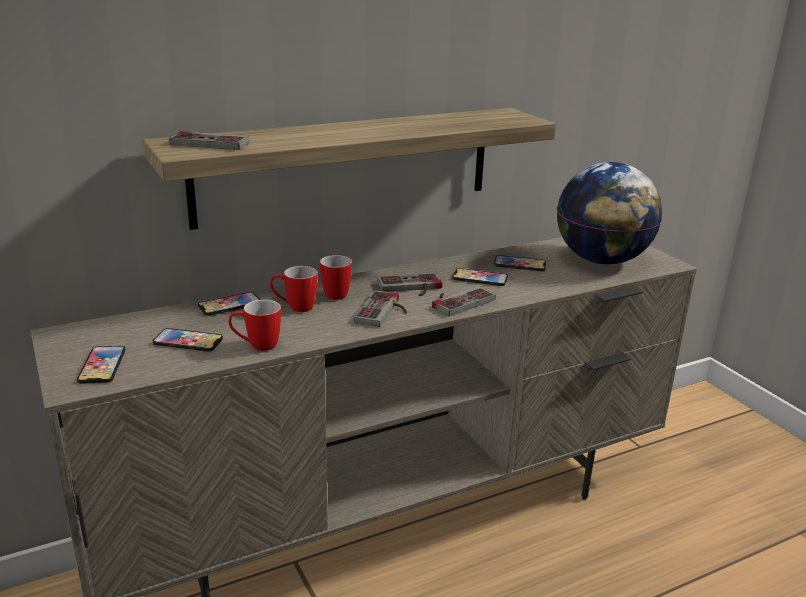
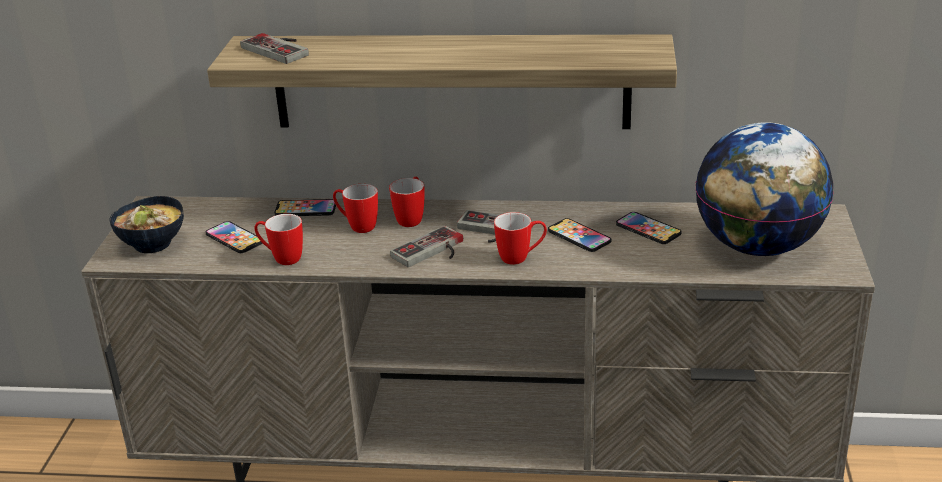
camera: 35 degrees right, 5 degrees up
phone [77,346,125,383] -> bowl [109,196,184,253]
game controller [432,286,496,316] -> mug [494,212,547,265]

